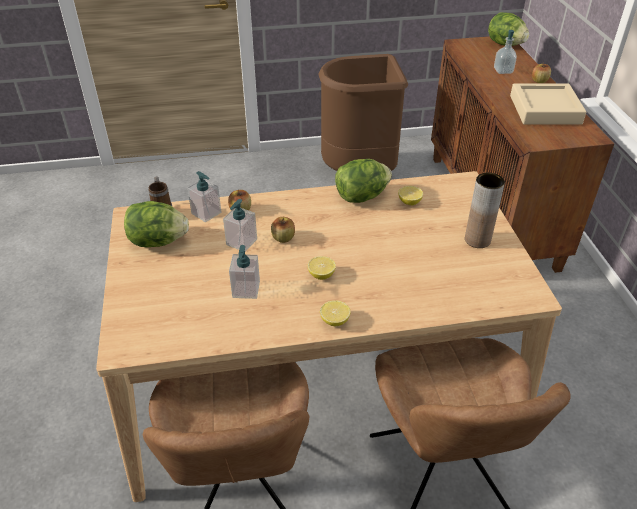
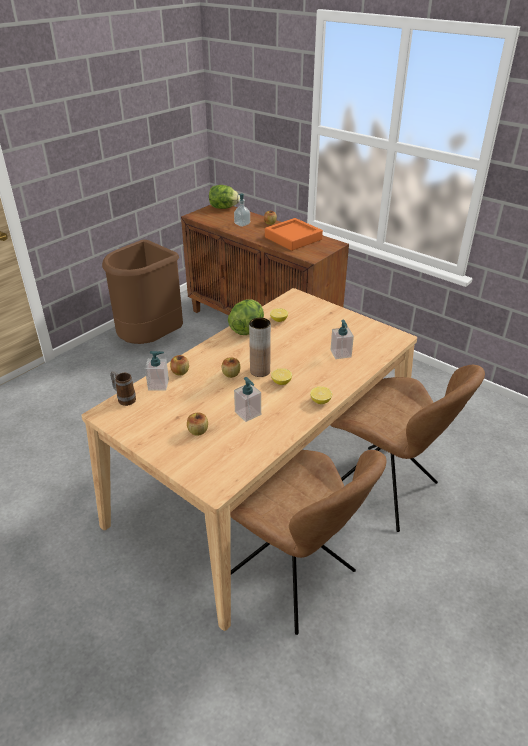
camera: 40 degrees left, 5 degrees down
lettuce [124,201,189,247] -> none
soap dispenser [223,199,257,252] -> soap dispenser moved to [331,320,354,359]
brown vase [465,173,505,248] -> brown vase moved to [249,318,271,377]
beige tray [510,83,586,125] -> orange tray [265,218,323,251]
none -> apple [187,413,208,436]

